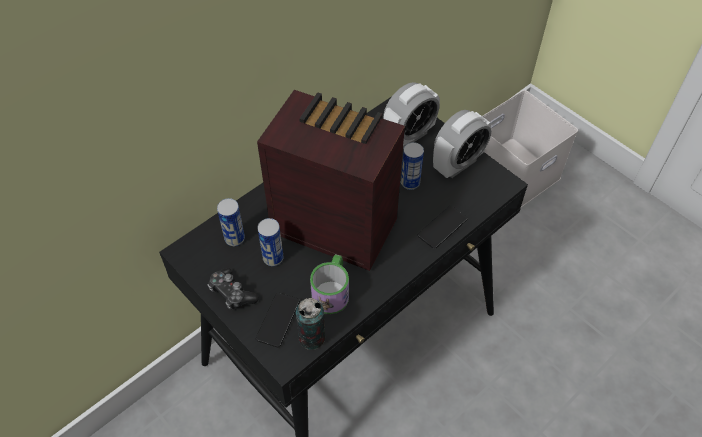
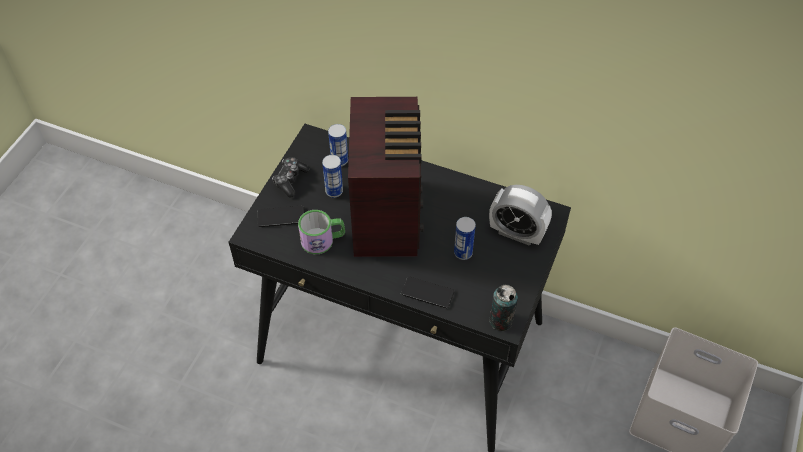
camera: 65 degrees right, 0 degrees up
can [295,298,325,350] -> can moved to [489,285,518,331]
alarm clock [433,110,491,178] -> none

